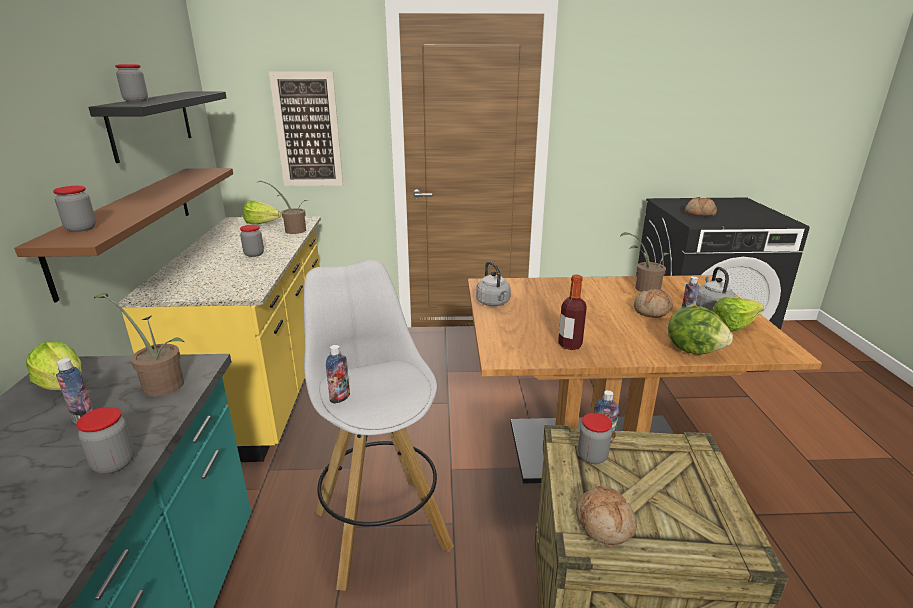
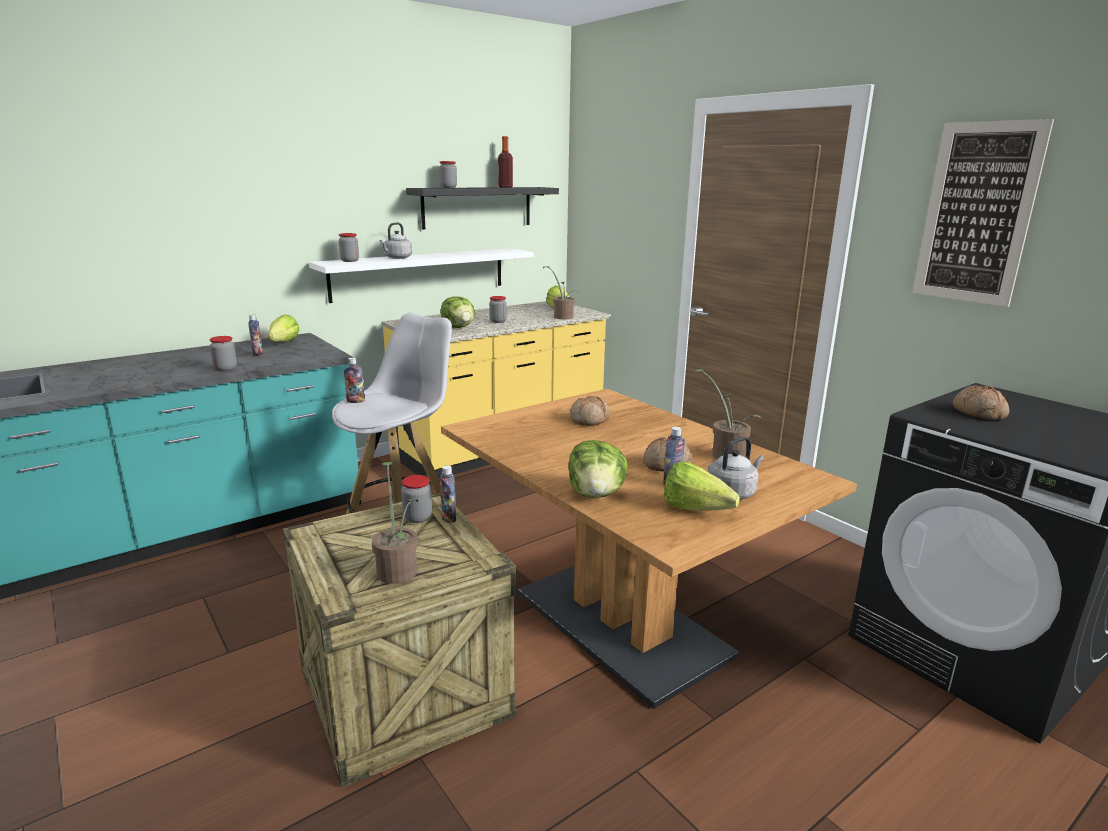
camera: 55 degrees right, 5 degrees down
brown shelf [14,168,233,302] -> white shelf [309,248,534,303]
potted plant [94,293,184,397] -> potted plant moved to [372,462,418,584]
picture [269,72,343,186] -> picture moved to [913,119,1054,307]
grey kettle [476,261,511,306] -> grey kettle moved to [380,222,412,259]
bottle [558,274,587,350] -> bottle moved to [498,136,513,188]
bread [576,486,637,545] -> bread moved to [570,396,610,426]
none -> lettuce [441,296,475,328]

